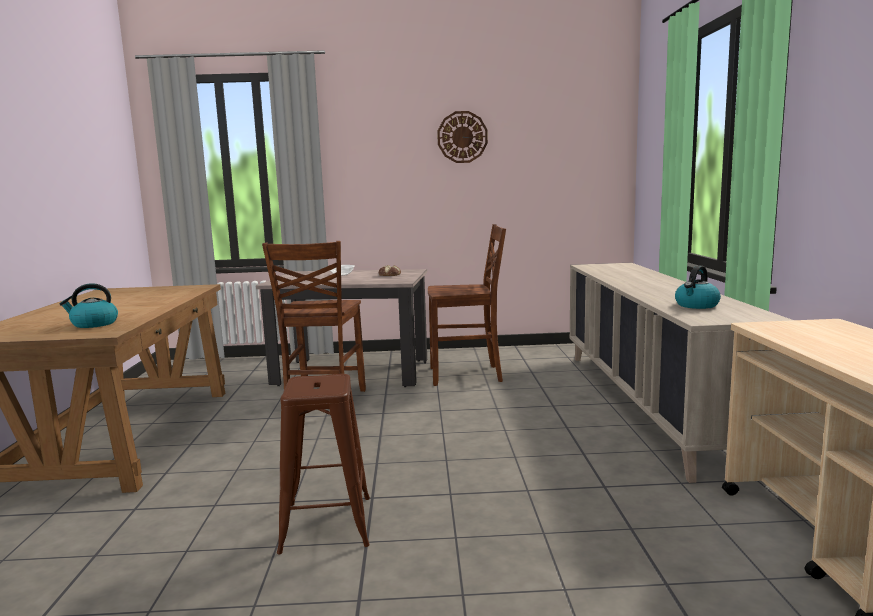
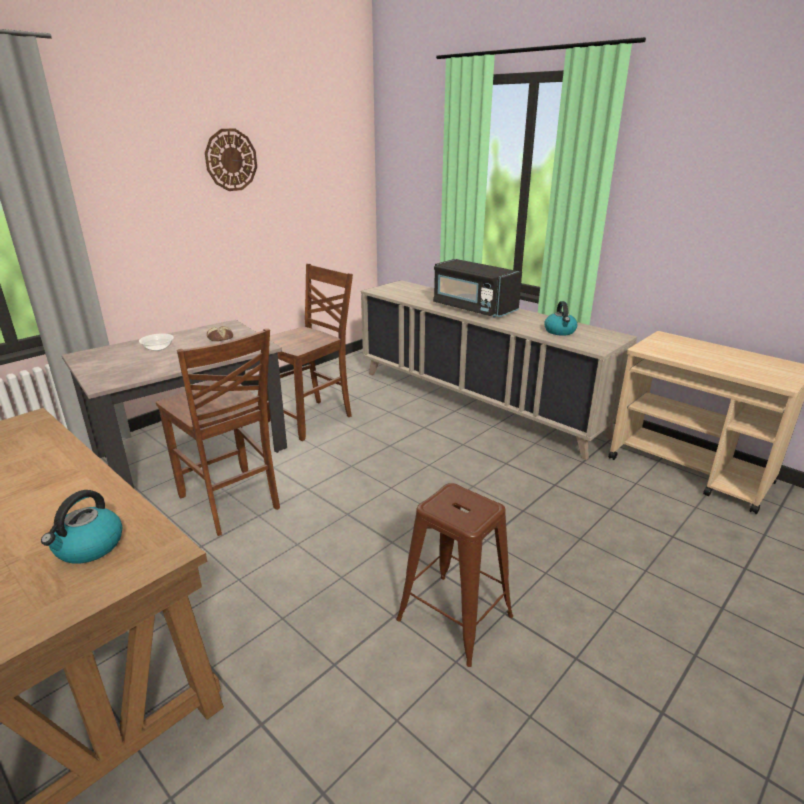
camera: 45 degrees left, 15 degrees up
none -> black microwave [433,259,522,318]

